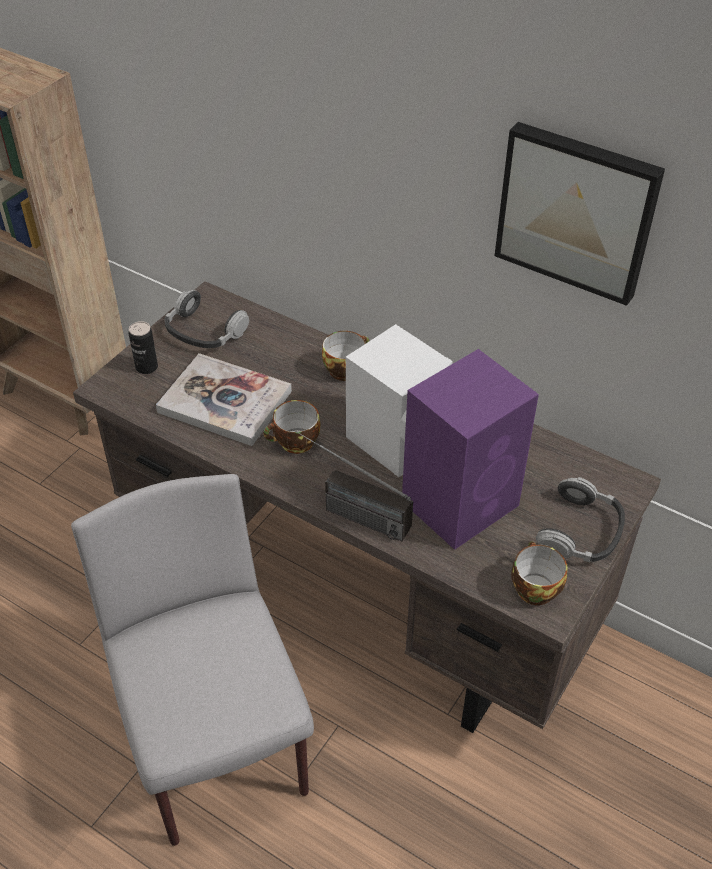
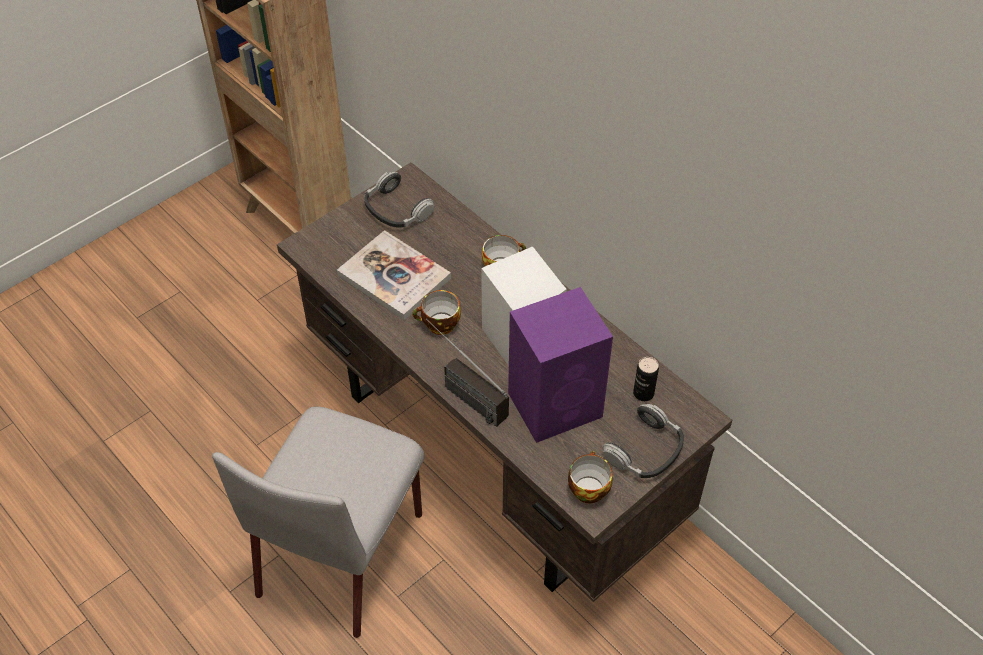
camera: 15 degrees right, 5 degrees up
grey chair [71,474,314,846] -> grey chair turned 150 degrees counterclockwise [212,407,425,638]
can [129,321,158,374] -> can moved to [633,357,659,401]
picture [495,122,665,306] -> none

